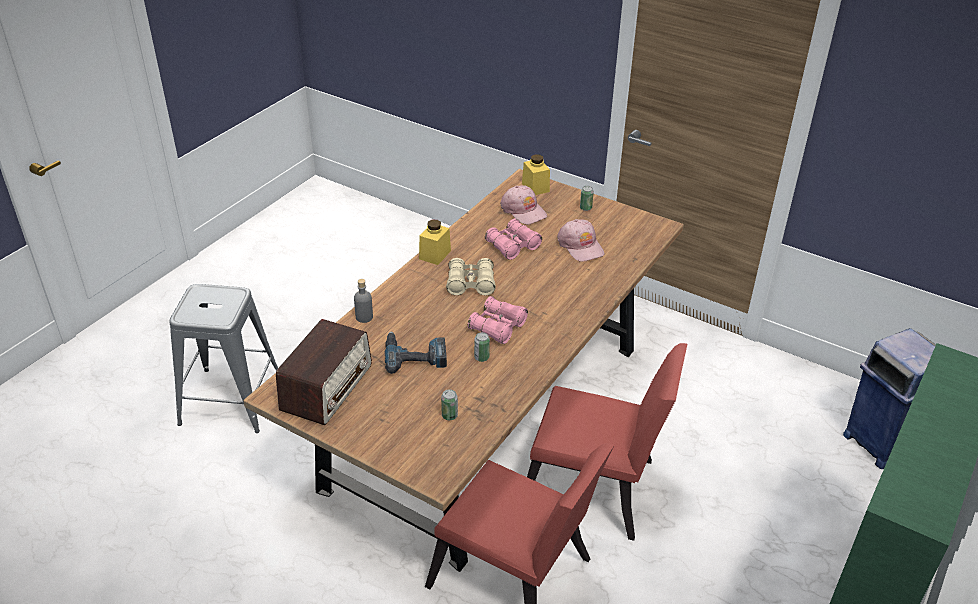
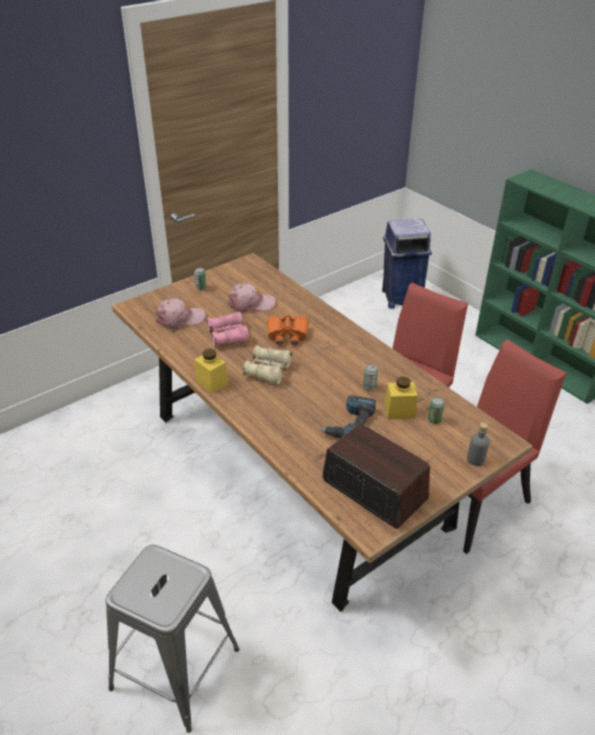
camera: 70 degrees left, 0 degrees up
grey bottle [354,279,373,323] -> grey bottle moved to [467,423,489,466]
pink binoculars [468,296,528,344] -> none
yellow jar [522,154,550,195] -> yellow jar moved to [384,376,418,419]
none -> orange binoculars [267,315,309,346]

